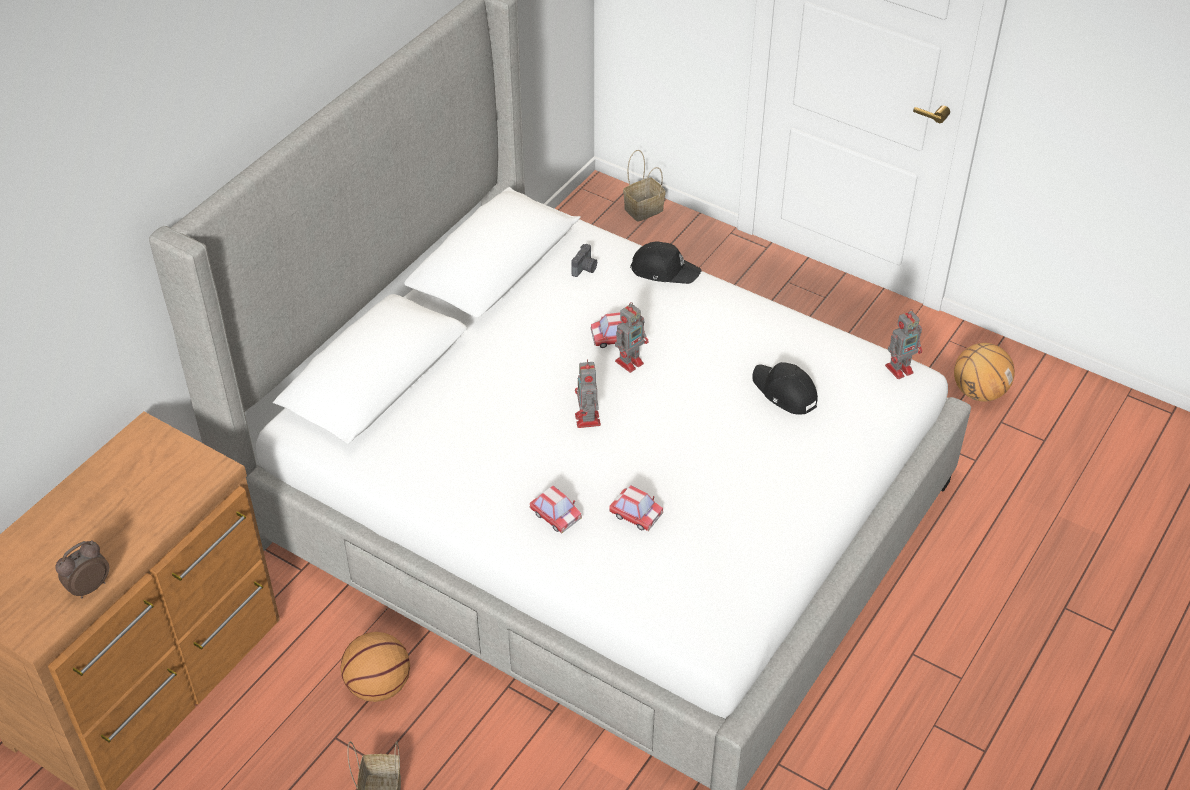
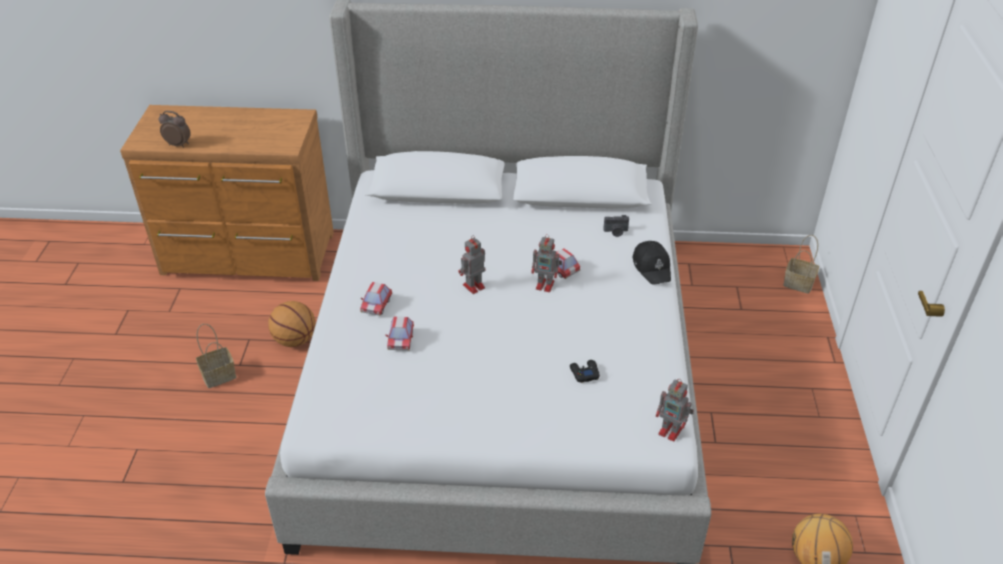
camera: 60 degrees right, 5 degrees down
black cap [753,362,818,414] -> black game controller [570,360,600,383]

